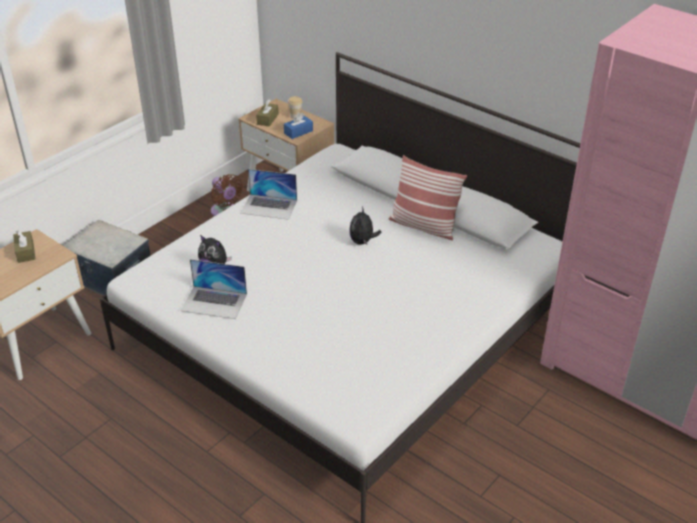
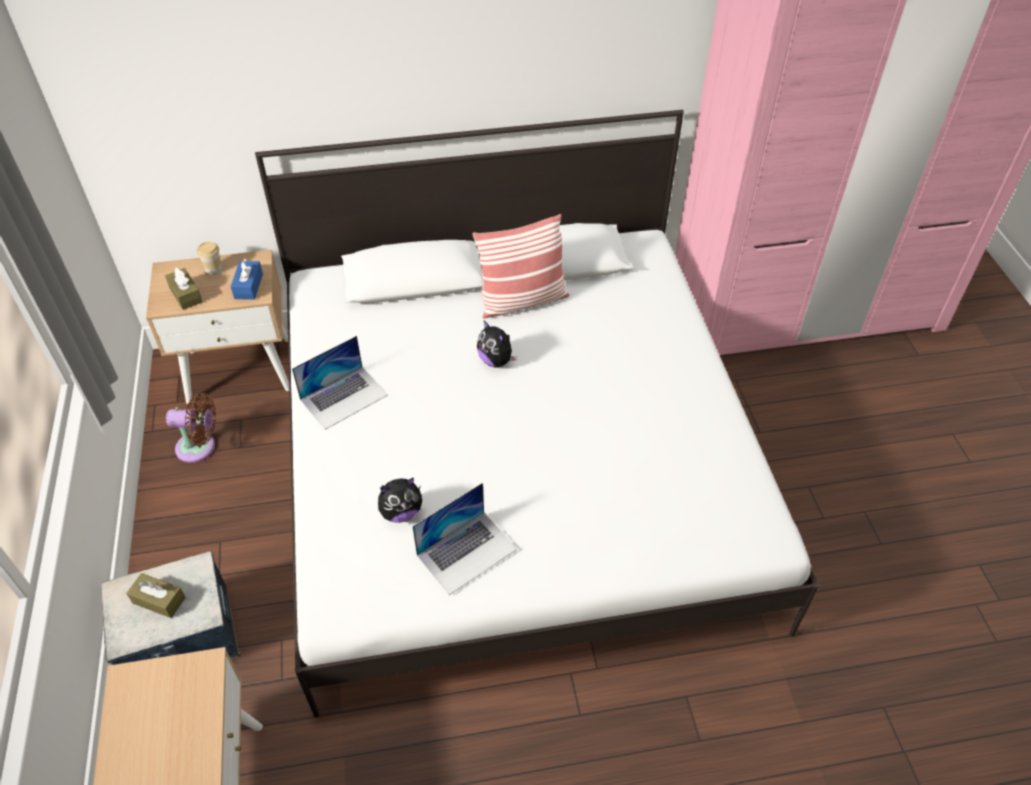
camera: 50 degrees left, 10 degrees up
brown tissue box [13,230,35,263] -> brown tissue box moved to [126,573,186,618]

